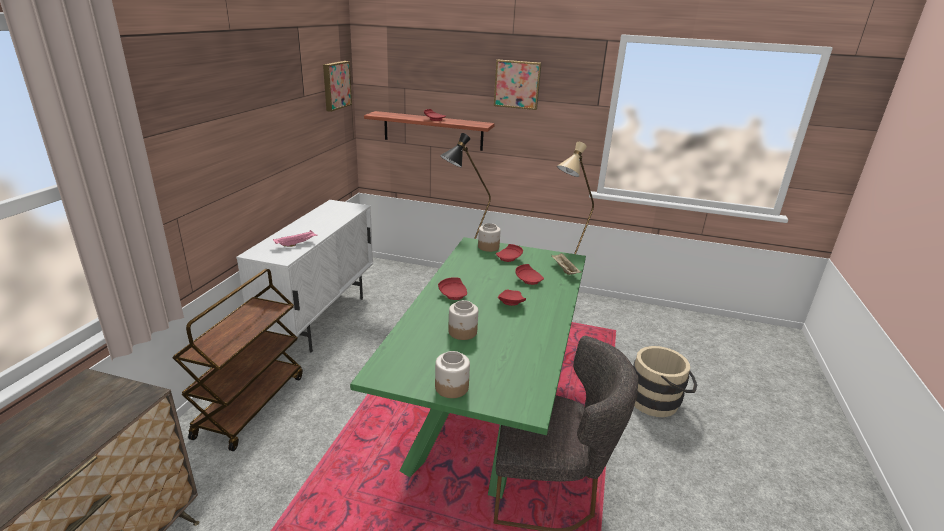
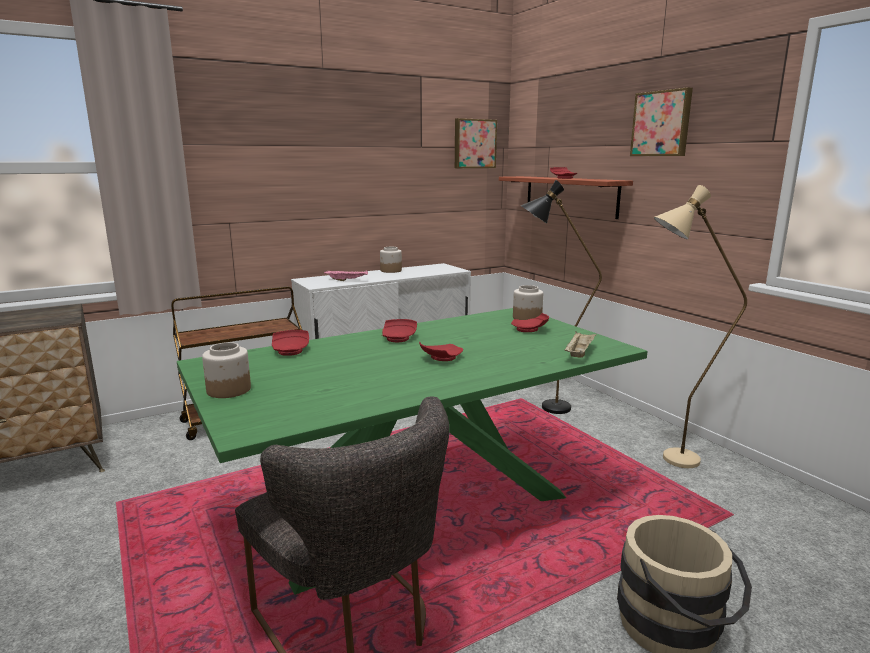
camera: 45 degrees right, 10 degrees down
jar [448,300,478,340] -> jar moved to [380,247,402,273]
red plate [515,264,544,285] -> red plate moved to [272,330,309,356]

